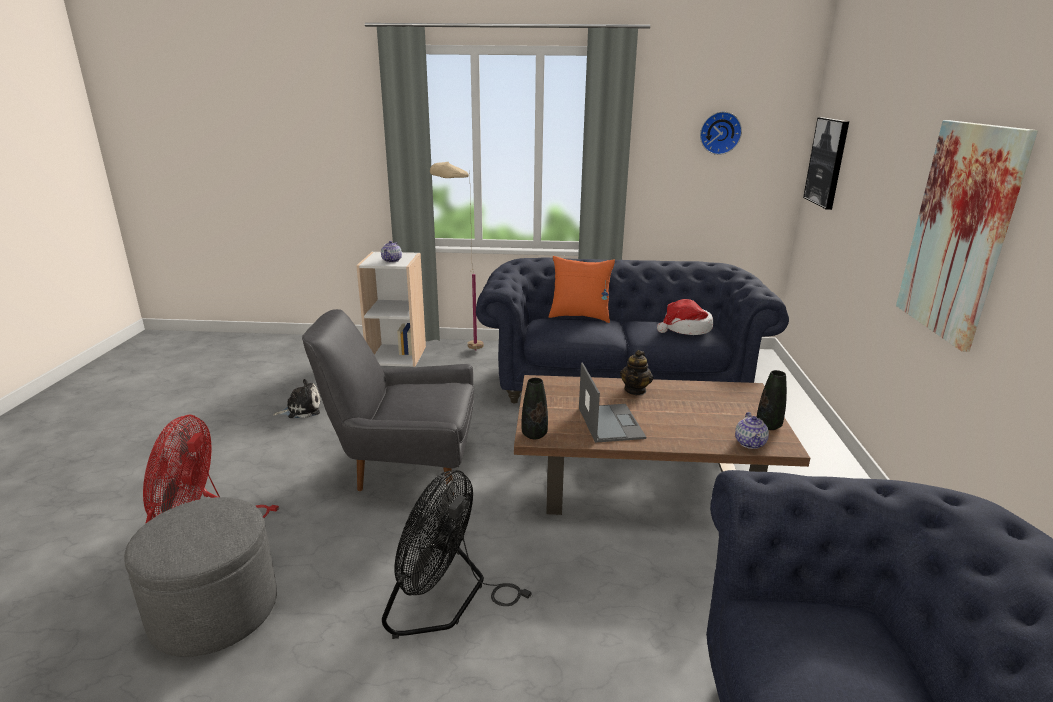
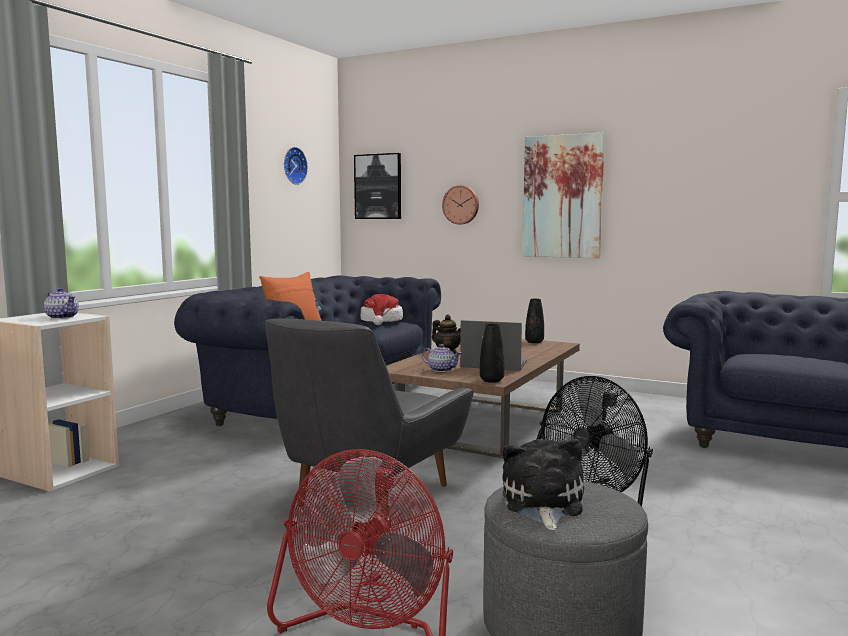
camera: 65 degrees left, 15 degrees down
plush toy [273,379,321,418] -> plush toy moved to [502,439,584,530]
beige floor lamp [430,162,484,351] -> none
teapot [735,412,769,449] -> teapot moved to [422,344,462,372]
none -> wall clock [442,185,479,224]

